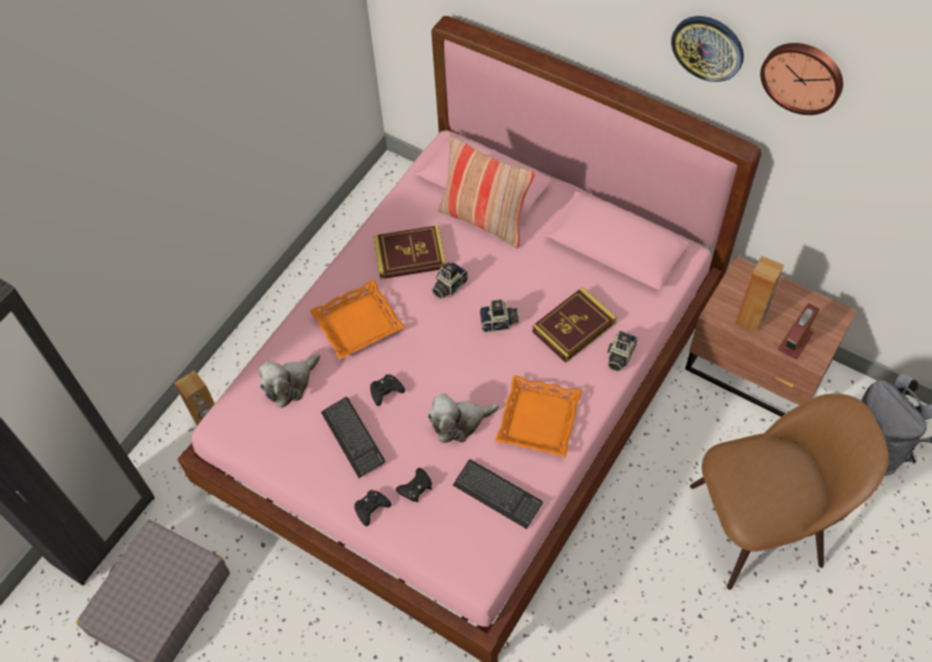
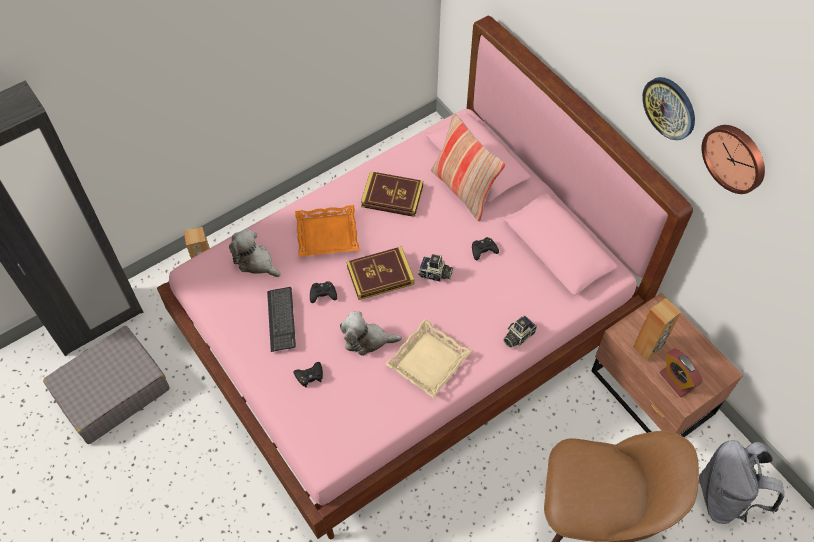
camera: 20 degrees right, 0 degrees up
plush toy [259,353,320,408] -> plush toy turned 60 degrees clockwise [229,228,281,277]
black game controller [354,490,392,526] -> black game controller moved to [472,237,499,260]
camera [432,262,468,299] -> none
keyboard [453,459,543,529] -> none
orange tray [495,375,582,457] -> beige tray [386,319,472,398]
book [532,287,616,363] -> book moved to [346,246,414,300]
alarm clock [778,303,819,359] -> alarm clock turned 90 degrees counterclockwise [660,348,703,397]

